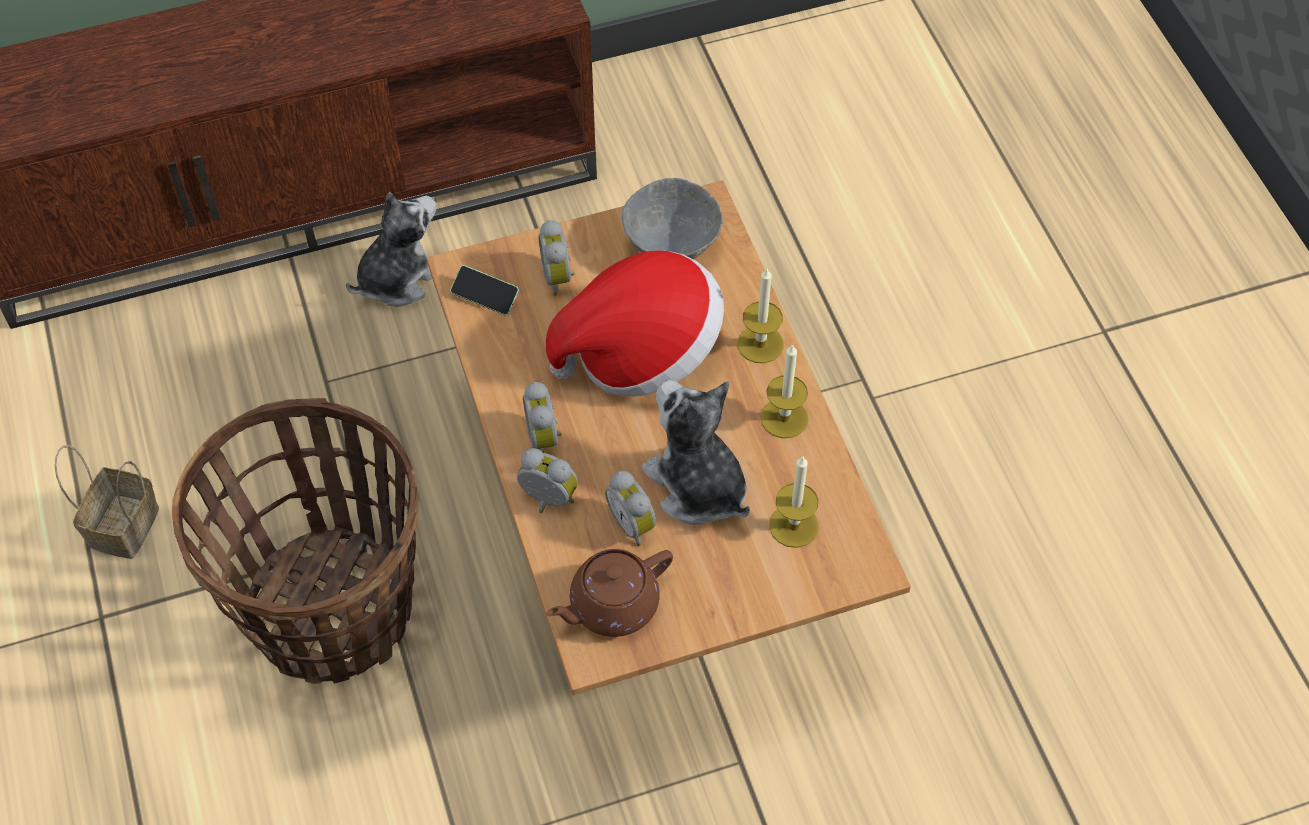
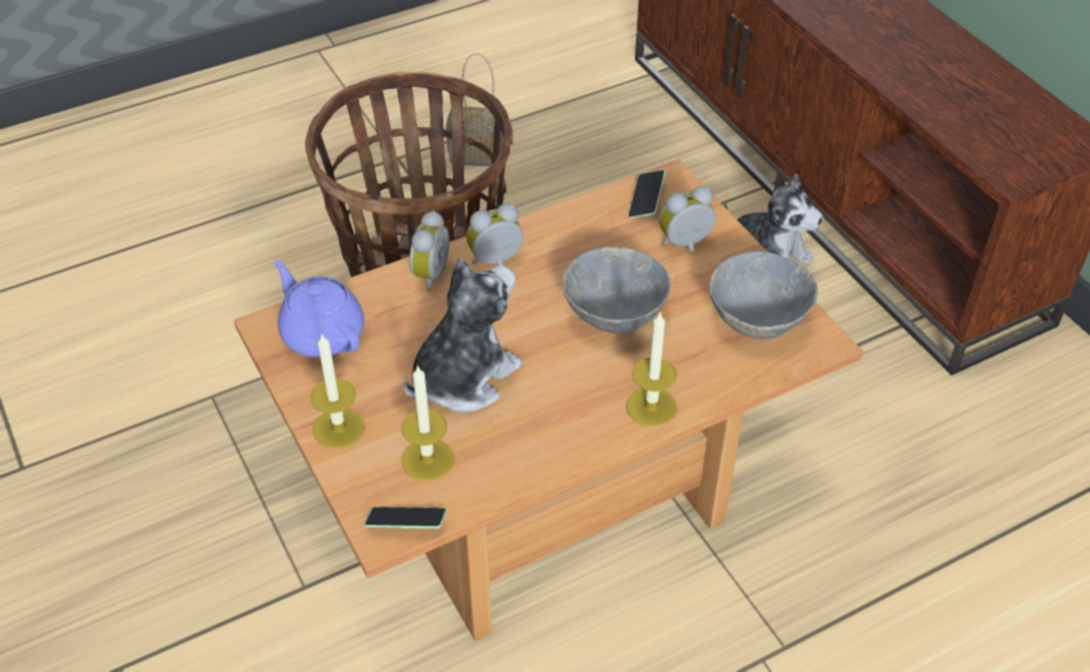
camera: 80 degrees right, 10 degrees down
hat [546,250,724,396] -> grey bowl [562,247,671,333]
brown teapot [546,549,673,637] -> purple teapot [274,260,364,357]
alarm clock [605,471,656,546] -> none
candle [761,344,808,438] -> candle moved to [310,335,365,449]
none -> phone [364,507,447,529]

